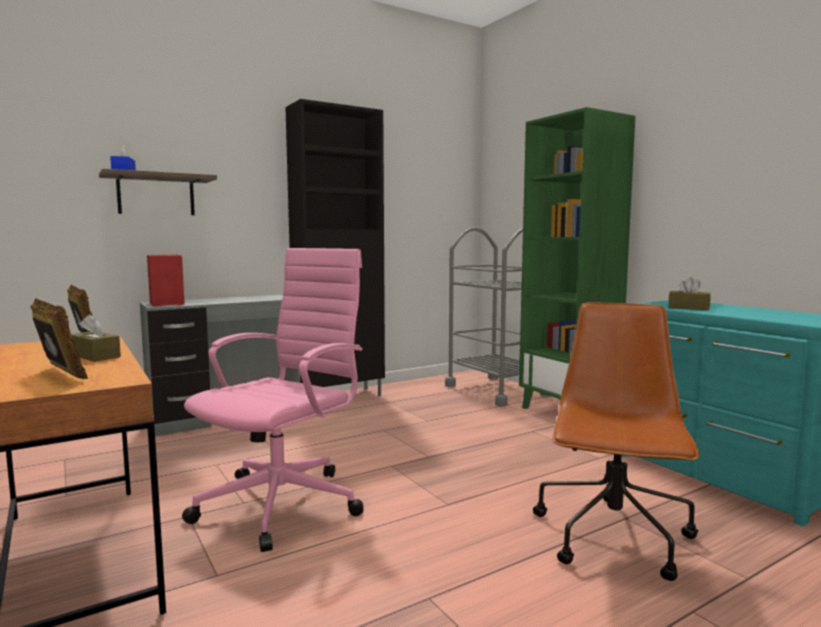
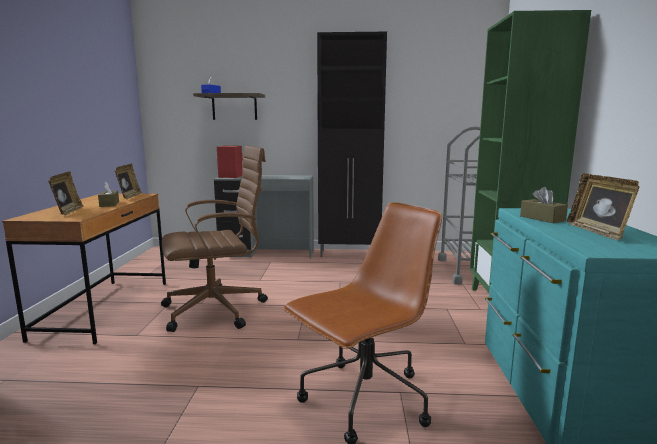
camera: 35 degrees right, 5 degrees up
pink office chair [182,248,364,552] -> brown office chair [161,145,268,332]
none -> picture frame [567,173,639,241]

